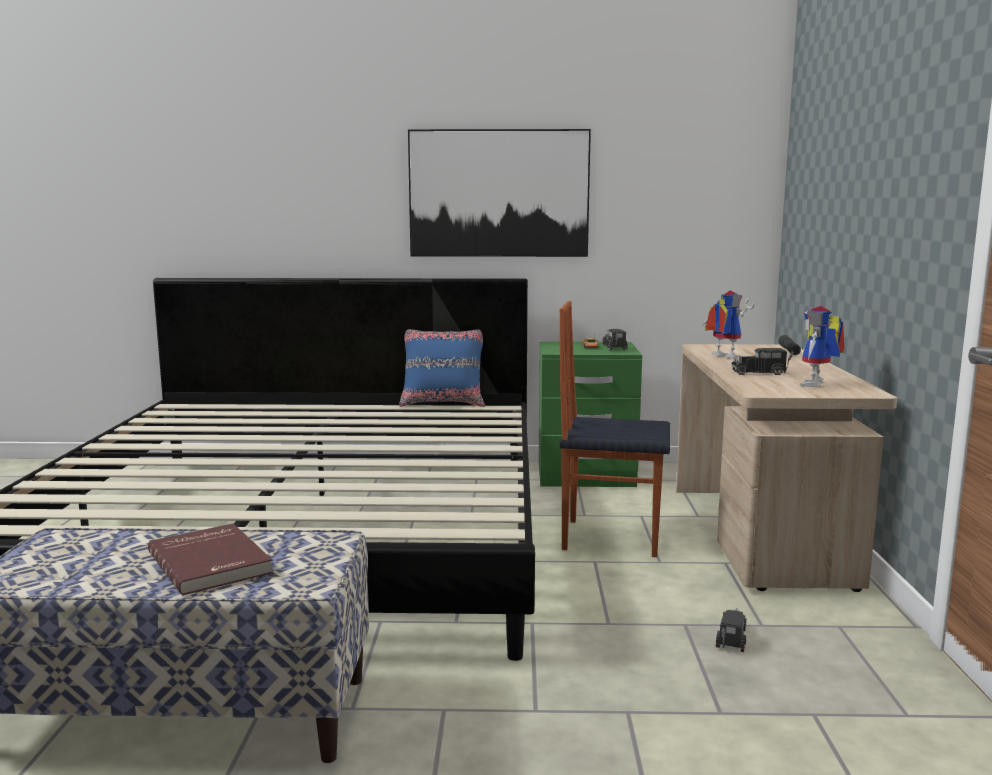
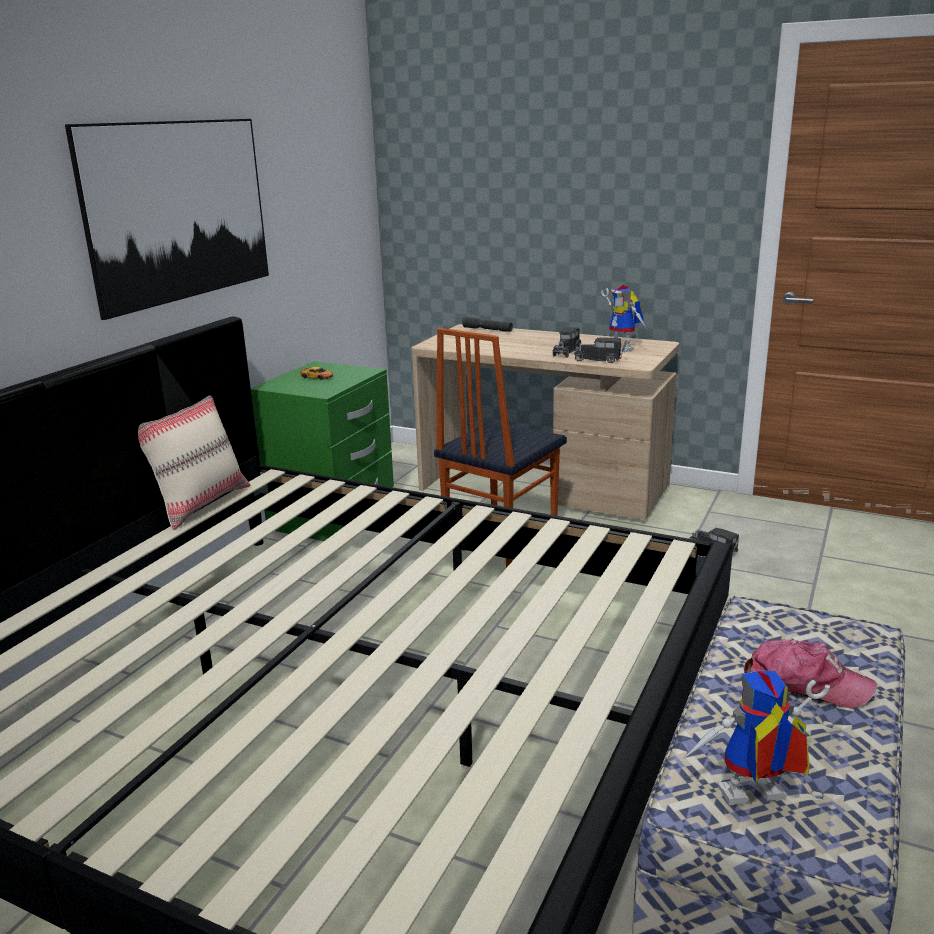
camera: 65 degrees left, 10 degrees up
red book [148,524,273,595] -> cap [744,639,877,708]
blue pillow [399,329,485,407] -> beige pillow [138,395,251,530]
toy truck [602,329,628,350] -> toy truck moved to [574,337,627,363]
toy robot [702,291,755,359] -> toy robot moved to [683,671,830,806]

